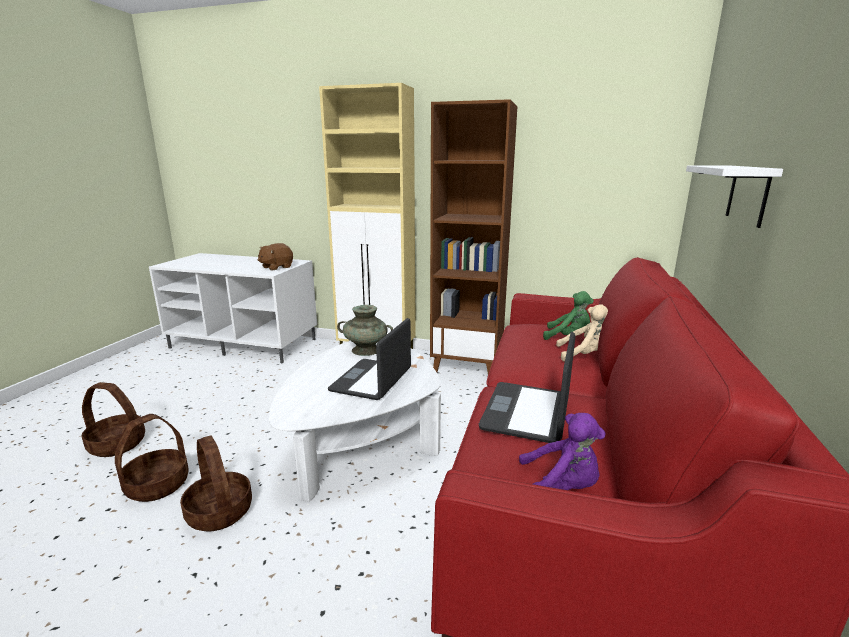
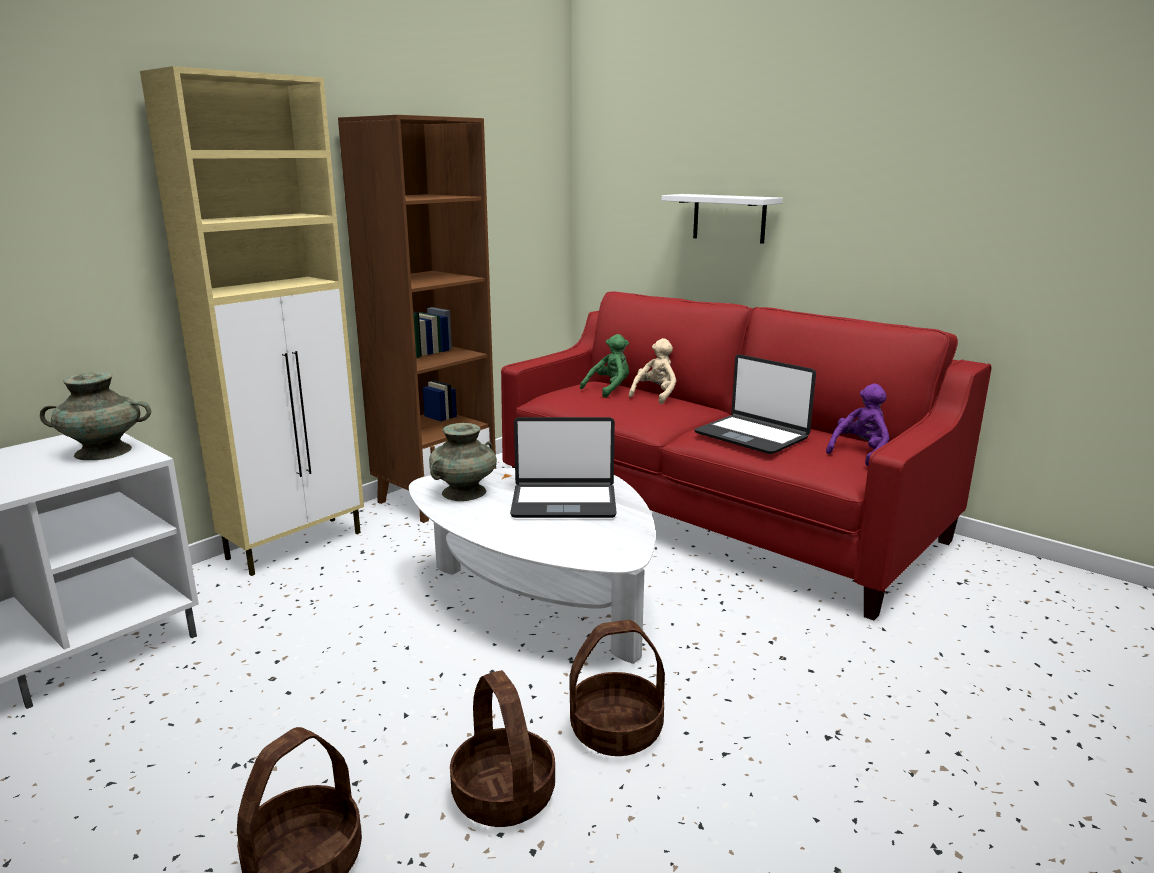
camera: 65 degrees left, 0 degrees up
brown plush toy [258,243,293,271] -> turquoise vase [40,372,151,460]
laptop [328,318,411,400] -> laptop turned 45 degrees counterclockwise [510,417,617,518]

